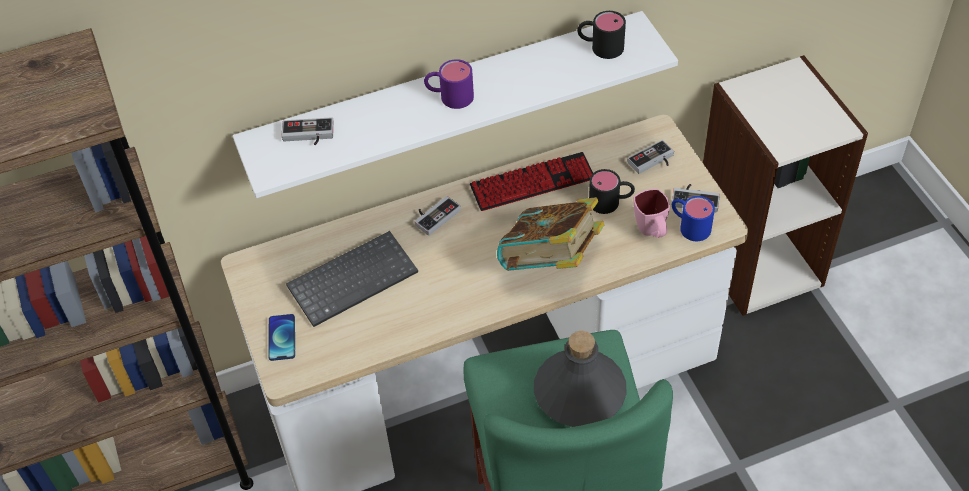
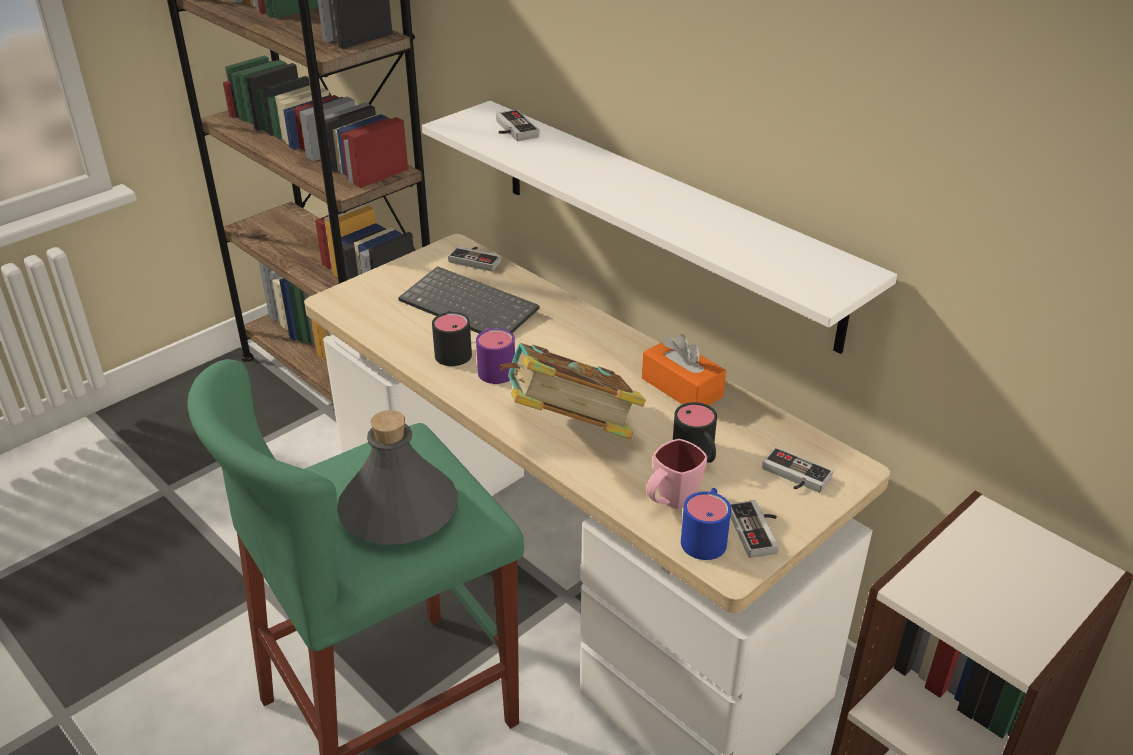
camera: 65 degrees right, 15 degrees down
phone [268,314,295,361] -> none
game controller [414,196,461,236] -> game controller moved to [448,246,501,272]
purple mug [424,59,474,109] -> purple mug moved to [476,327,515,384]
keyboard [470,152,593,211] -> orange tissue box [642,334,726,405]
black mug [577,11,626,59] -> black mug moved to [432,311,472,366]

